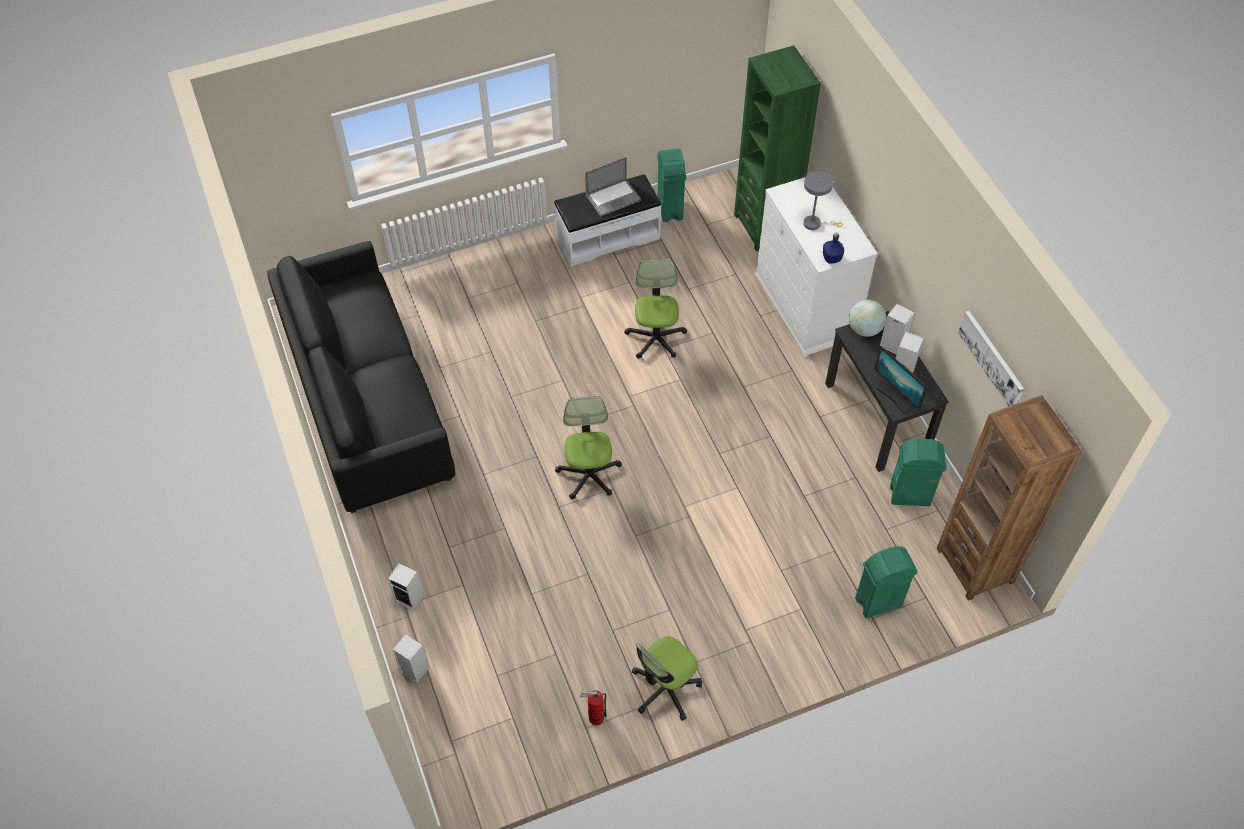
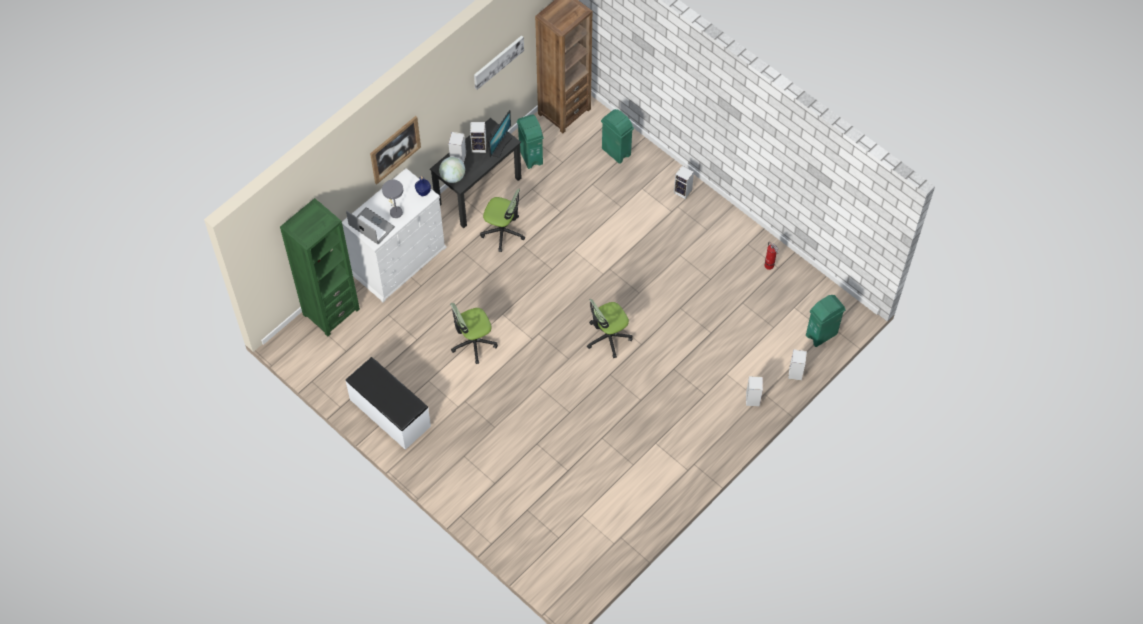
camera: 115 degrees left, 5 degrees up
black sofa [267,241,455,513] -> none
laptop [585,157,641,216] -> laptop moved to [346,207,395,244]
office chair [632,636,702,721] -> office chair moved to [480,189,525,252]
green trash can [657,149,686,222] -> green trash can moved to [806,295,846,347]
none -> picture [370,116,421,184]
none -> speaker [674,166,694,199]

